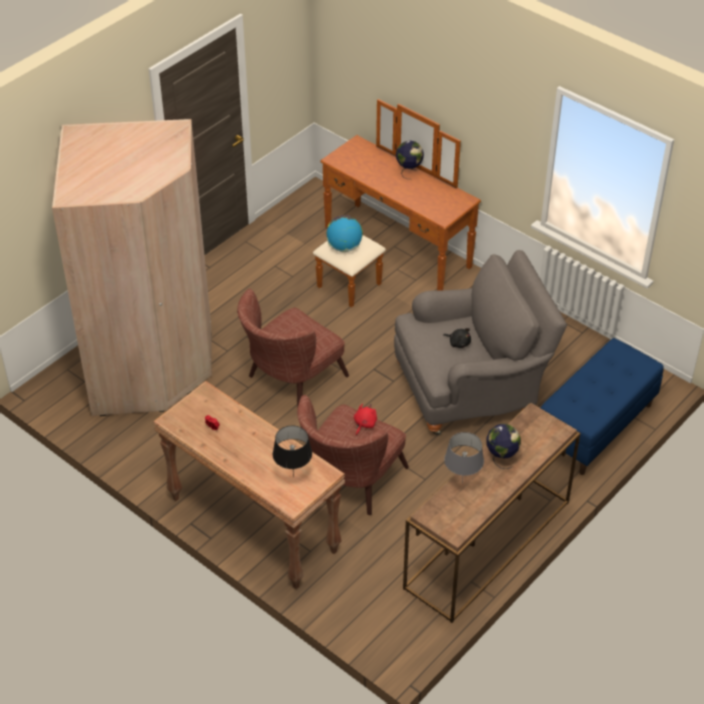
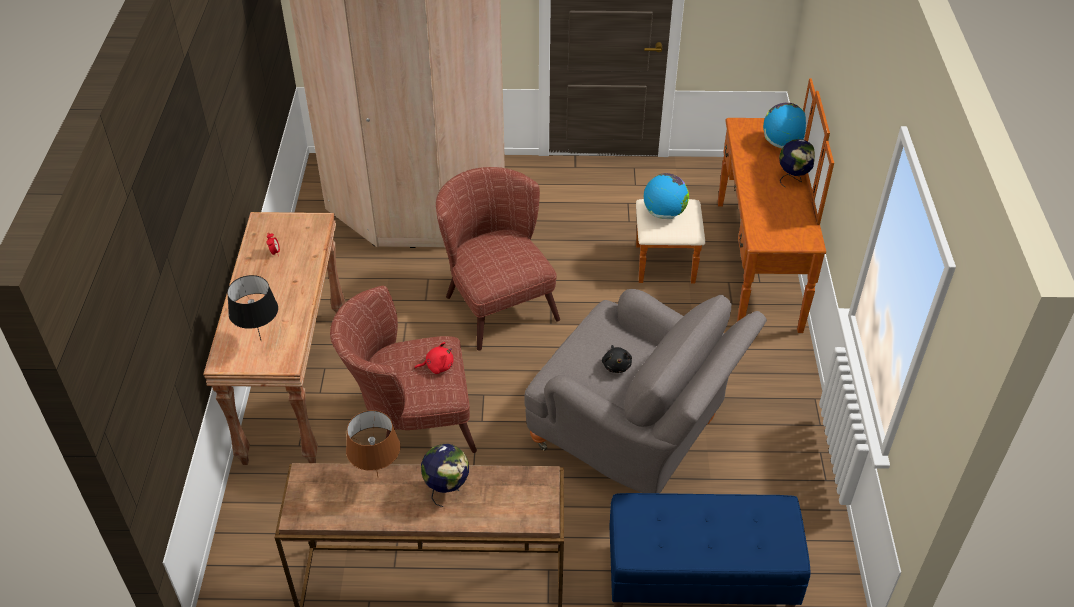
camera: 50 degrees right, 0 degrees up
brown armchair [237,289,349,409] -> brown armchair turned 60 degrees clockwise [436,167,560,351]
grey table lamp [444,432,484,483] -> brown table lamp [346,410,400,476]
none -> globe [763,103,806,148]

